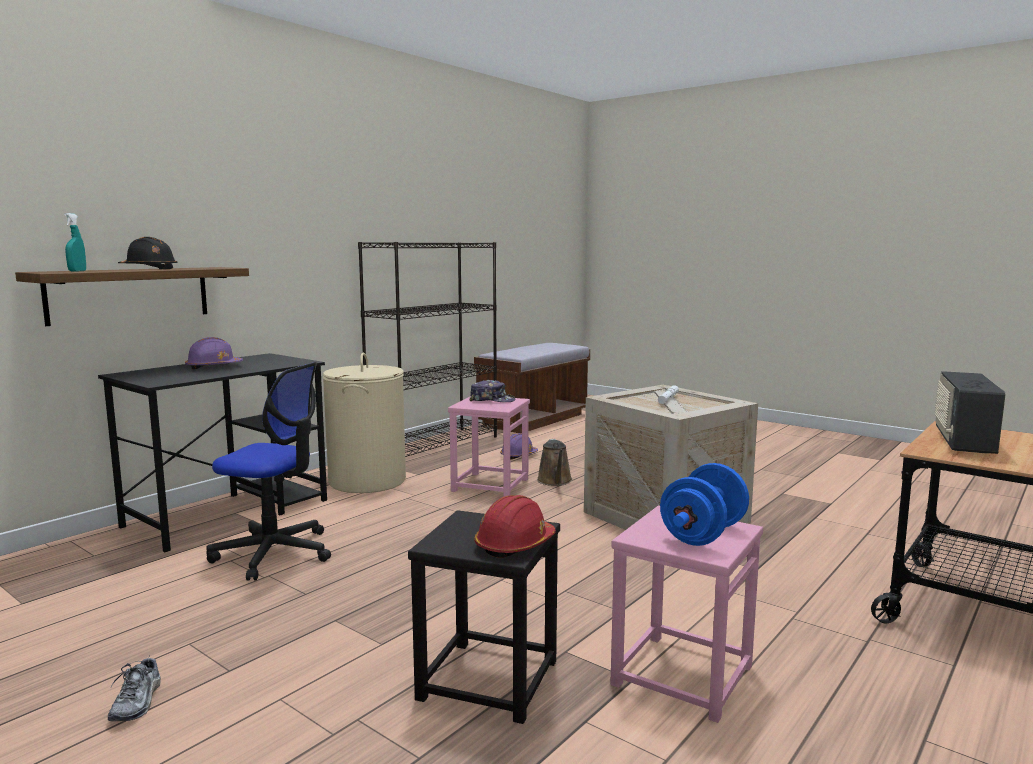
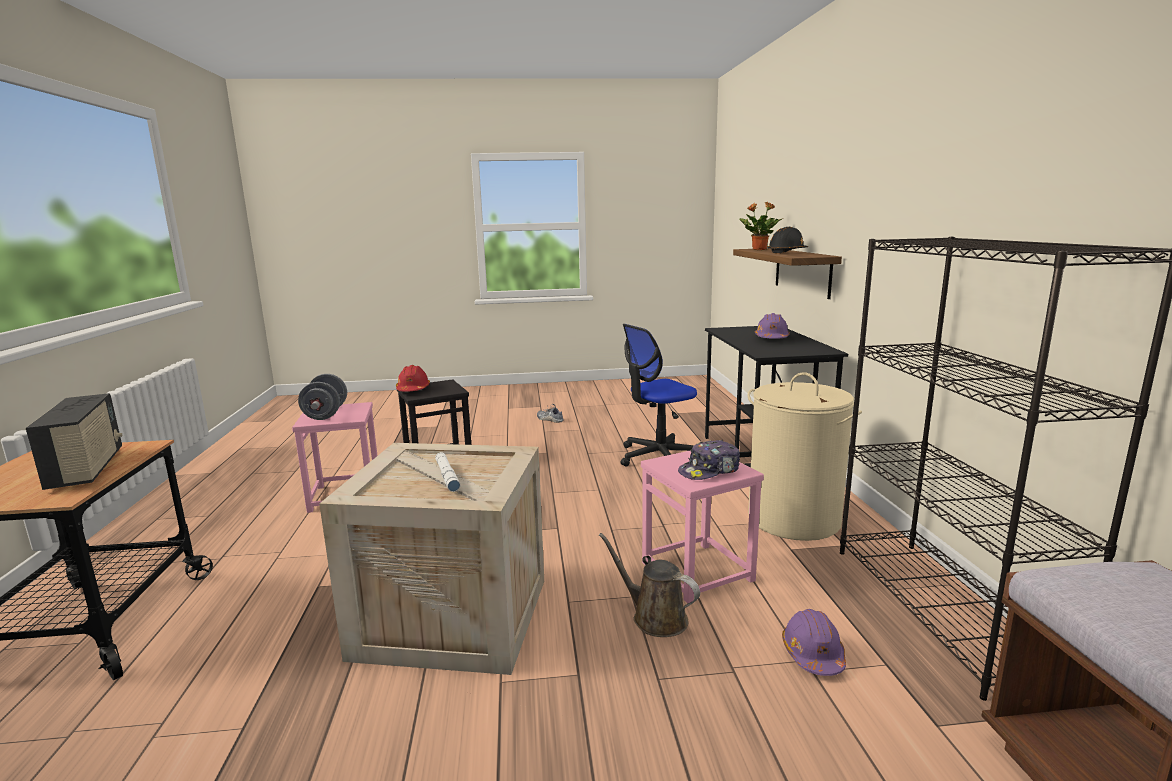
camera: 135 degrees right, 5 degrees up
turquoise spray bottle [64,213,86,272] -> potted plant [739,202,782,250]
blue dumbbell [660,463,749,546] -> grey dumbbell [298,374,347,420]

